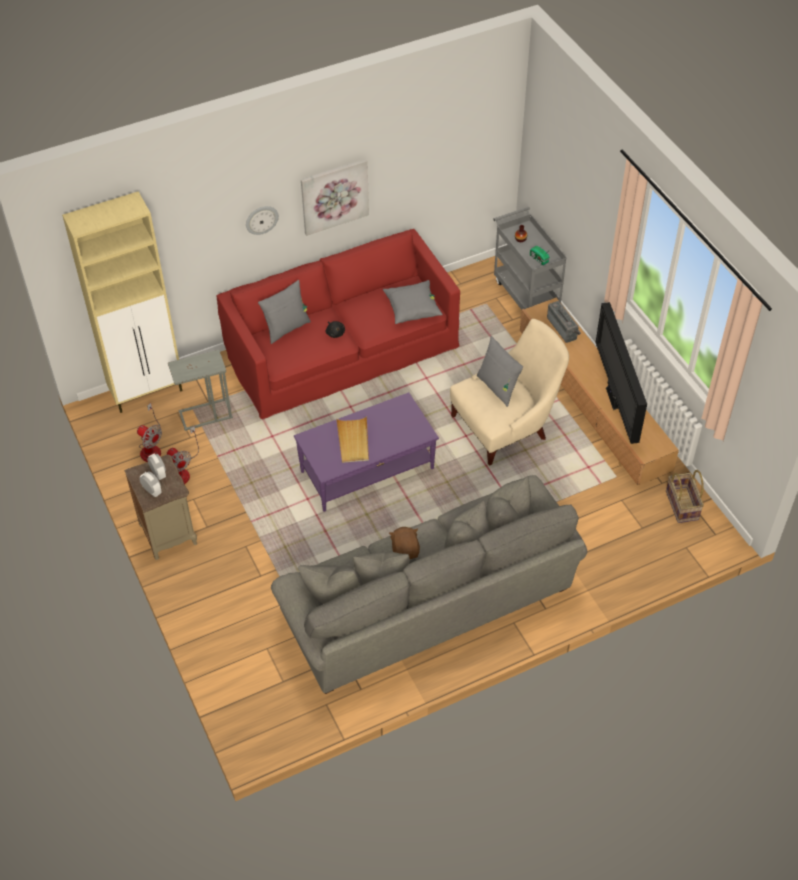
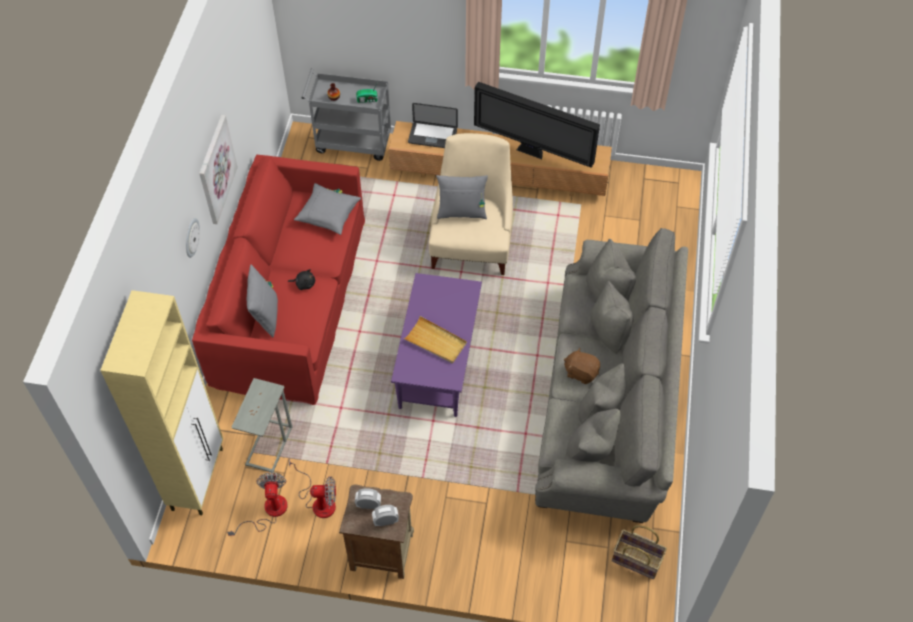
camera: 55 degrees left, 5 degrees up
fan [137,403,162,462] -> fan turned 75 degrees counterclockwise [227,472,288,536]
radio [547,301,581,343] -> laptop [408,103,458,148]
basket [666,470,704,523] -> basket moved to [612,525,667,579]

